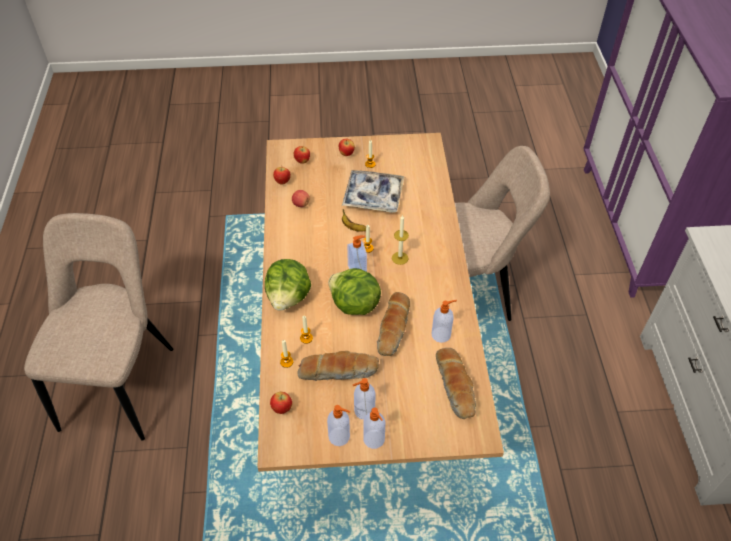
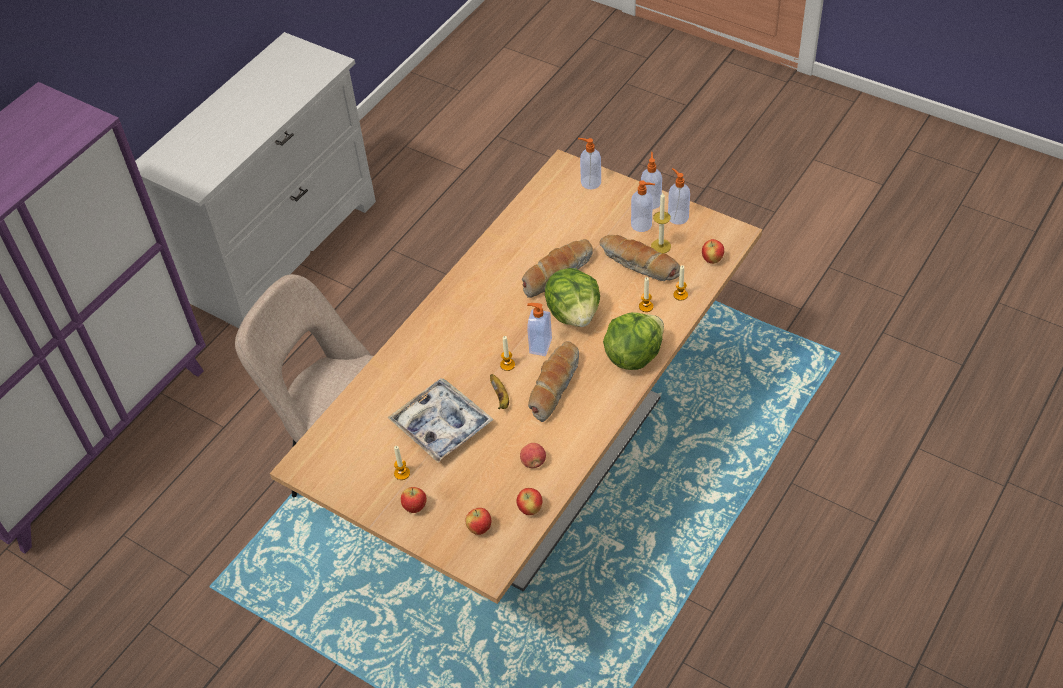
camera: 140 degrees left, 0 degrees up
beige chair [24,213,173,440] -> none
candle [392,215,409,265] -> candle moved to [651,193,671,254]
soap dispenser [432,300,457,343] -> soap dispenser moved to [578,138,601,189]
bread [436,348,476,419] -> bread moved to [528,341,579,422]

